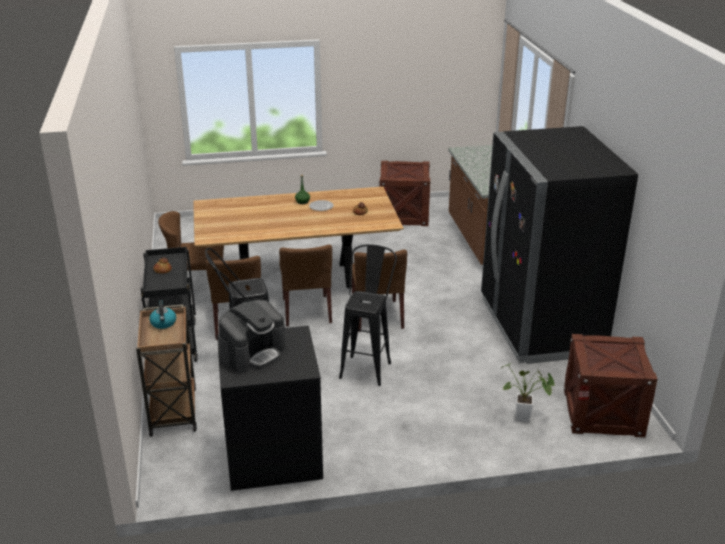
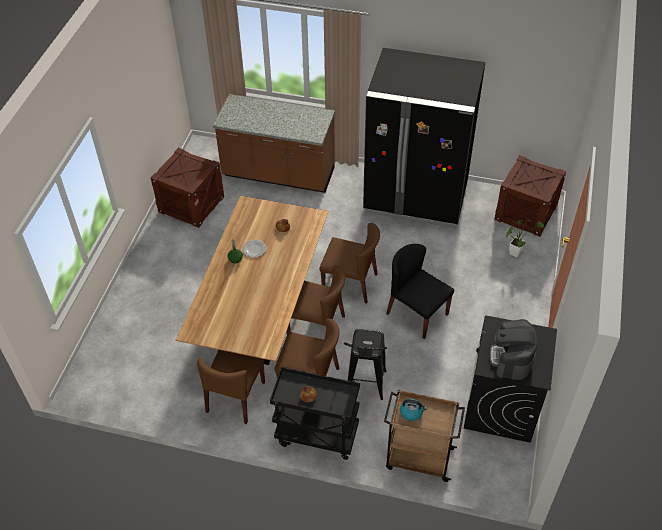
camera: 65 degrees left, 20 degrees up
coffee machine [219,300,286,373] -> coffee machine turned 150 degrees counterclockwise [490,319,537,380]
black stool [339,244,397,386] -> black chair [386,244,454,339]

